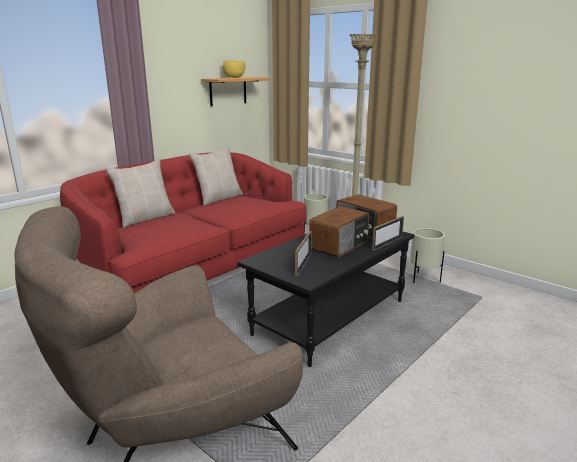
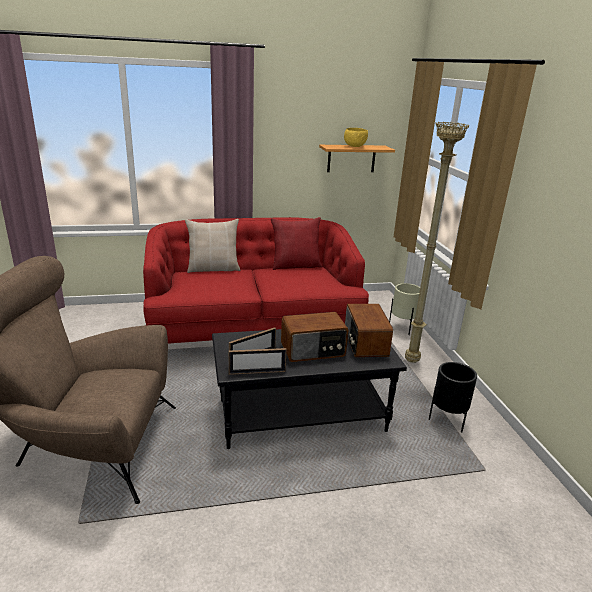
camera: 35 degrees right, 5 degrees up
beige pillow [189,146,243,206] -> red pillow [271,217,322,270]
picture frame [372,216,404,251] -> picture frame moved to [228,348,287,375]
beige planter [410,228,445,283] -> black planter [429,362,477,432]

